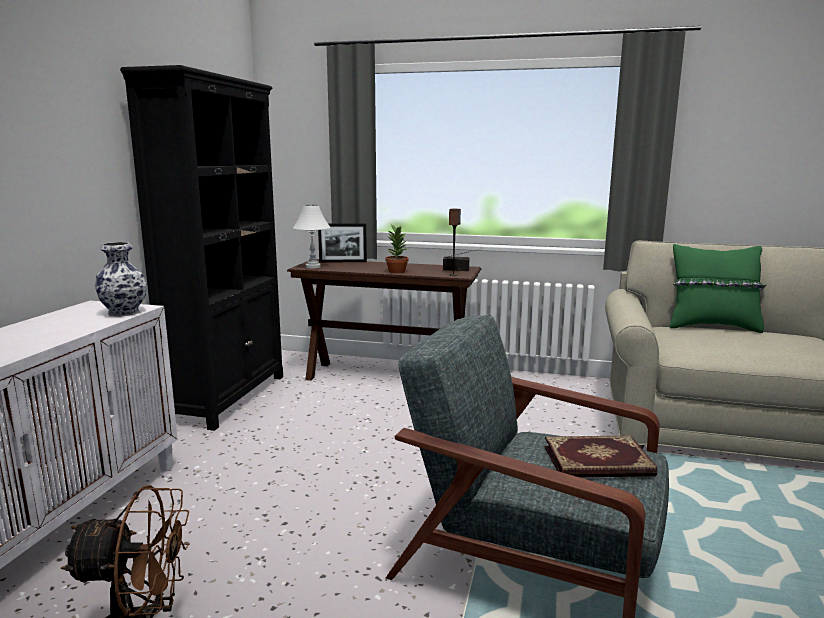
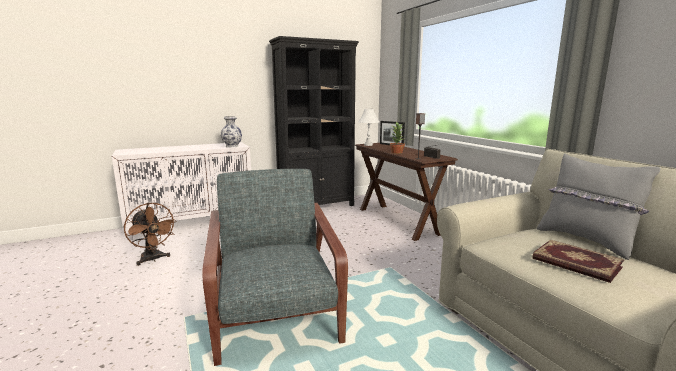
camera: 50 degrees right, 0 degrees up
book [544,436,657,477] -> book moved to [532,240,624,283]
green pillow [670,244,767,333] -> grey pillow [537,154,661,260]

